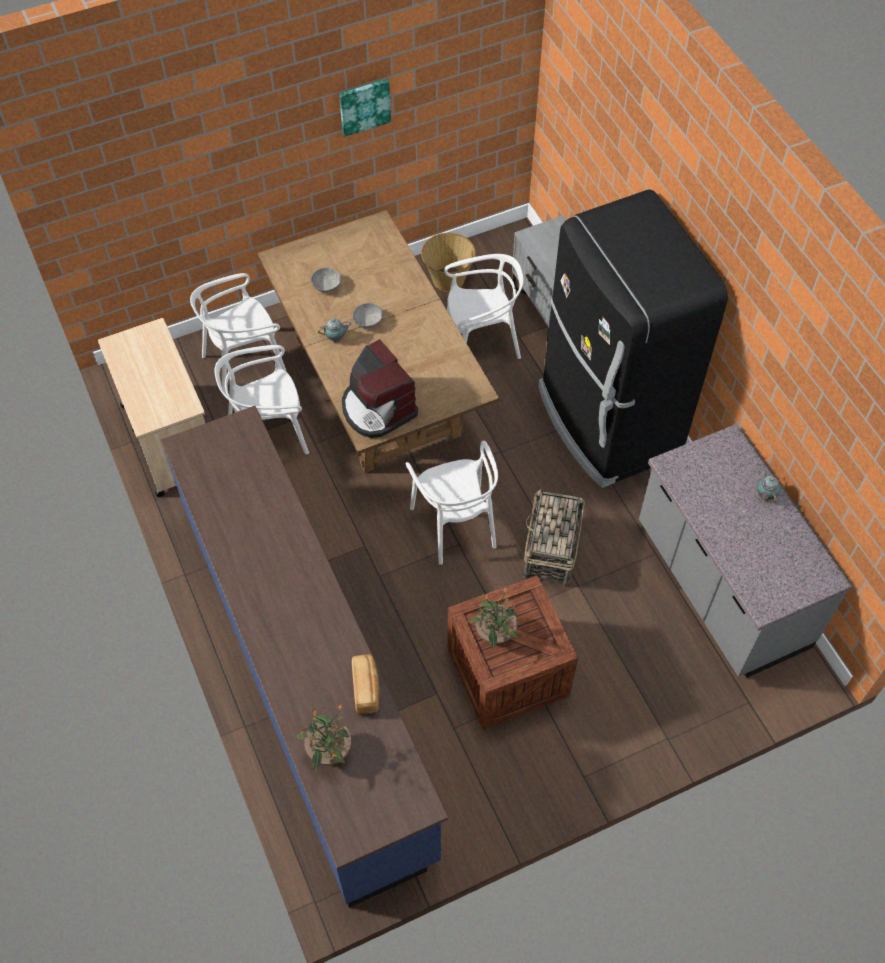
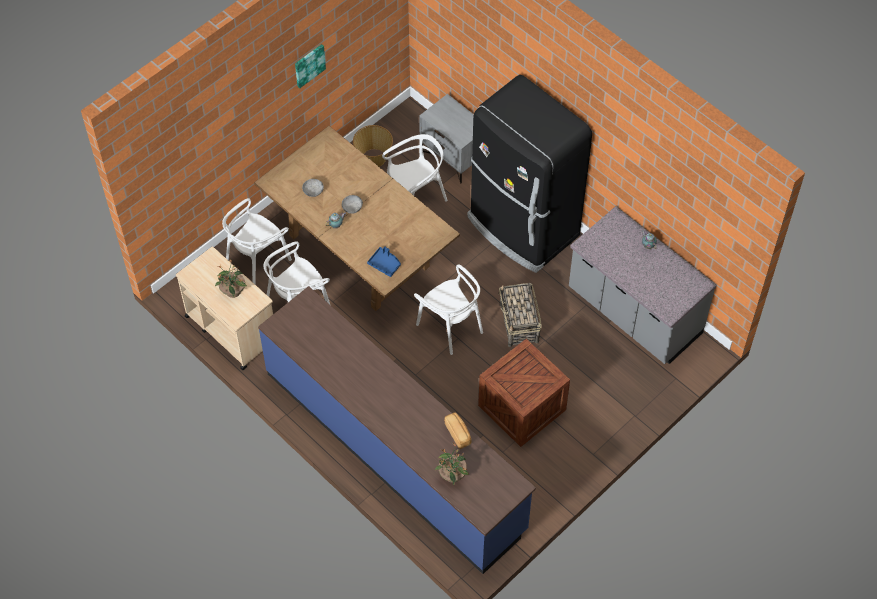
camera: 20 degrees left, 0 degrees up
coffee machine [342,339,418,438] -> blue tray [367,246,401,277]
potted plant [469,588,518,650] -> potted plant moved to [215,259,247,298]

